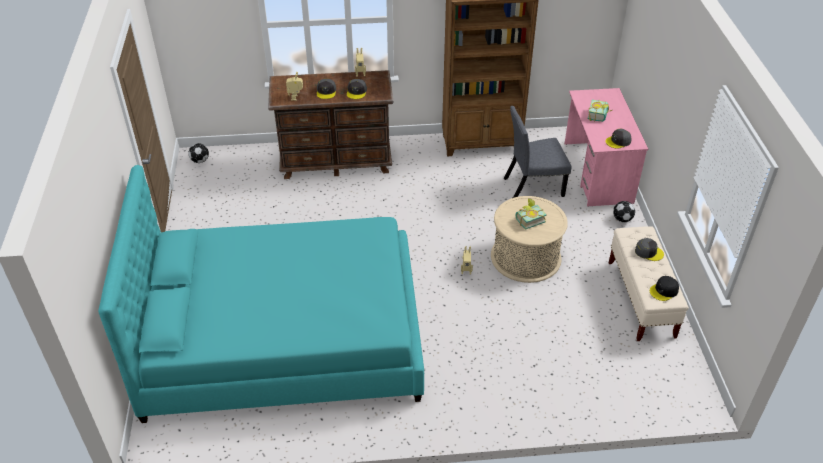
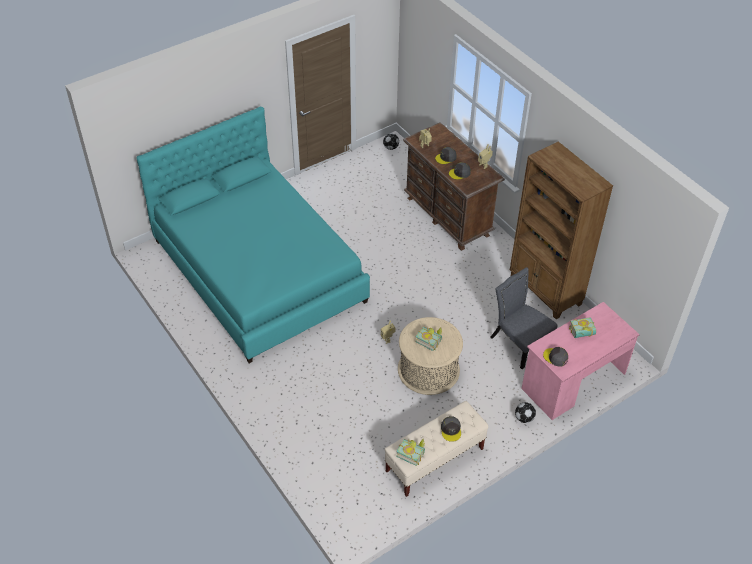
camera: 60 degrees right, 5 degrees up
black cap [650,276,679,301] -> book [396,439,425,466]

